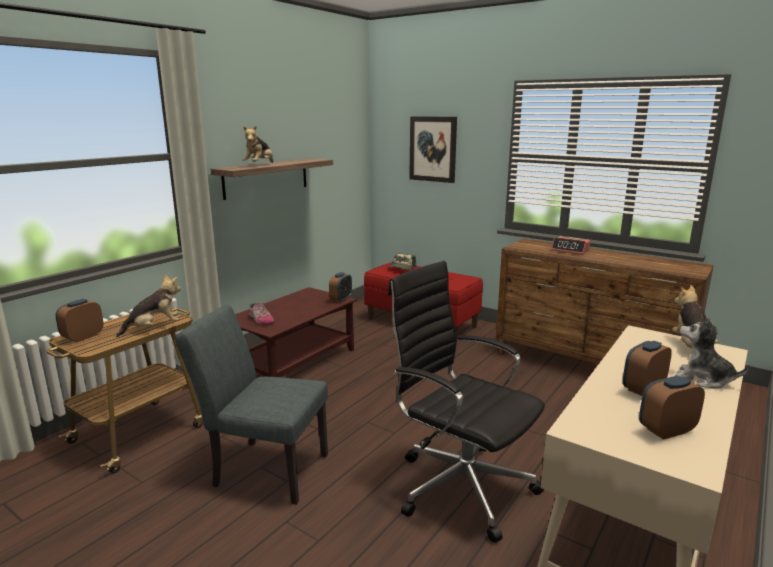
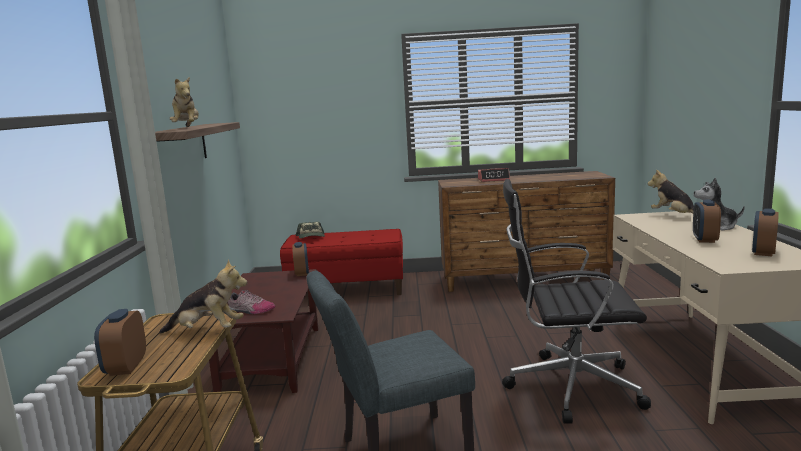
camera: 35 degrees left, 5 degrees down
plush toy [116,274,181,337] -> plush toy turned 75 degrees clockwise [159,260,247,334]
picture [409,116,457,183] -> none

